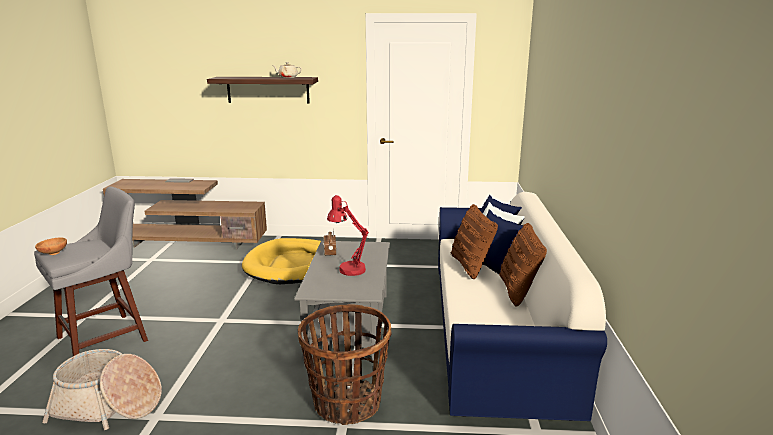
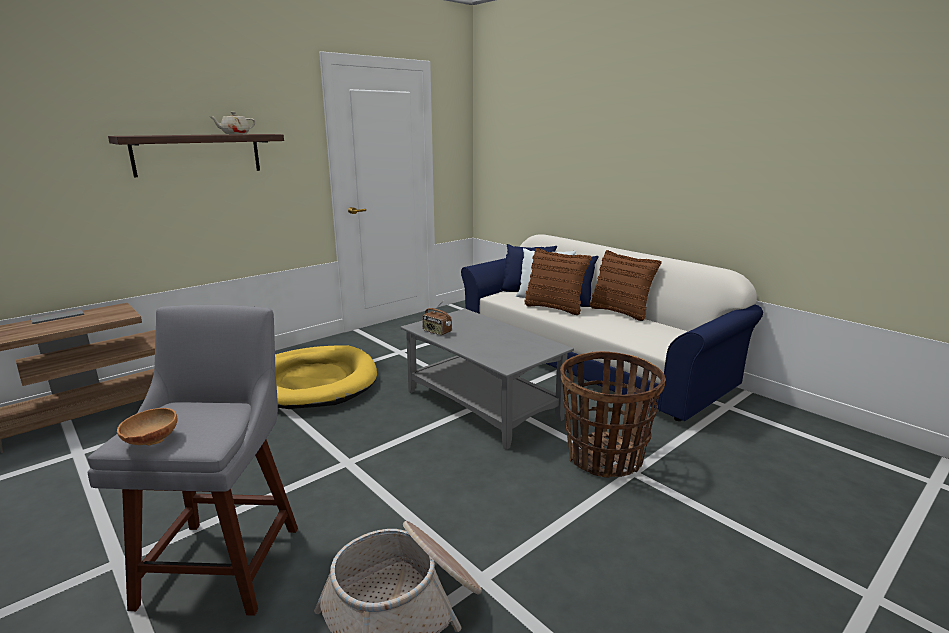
camera: 45 degrees left, 0 degrees up
red table lamp [327,195,369,276] -> none

